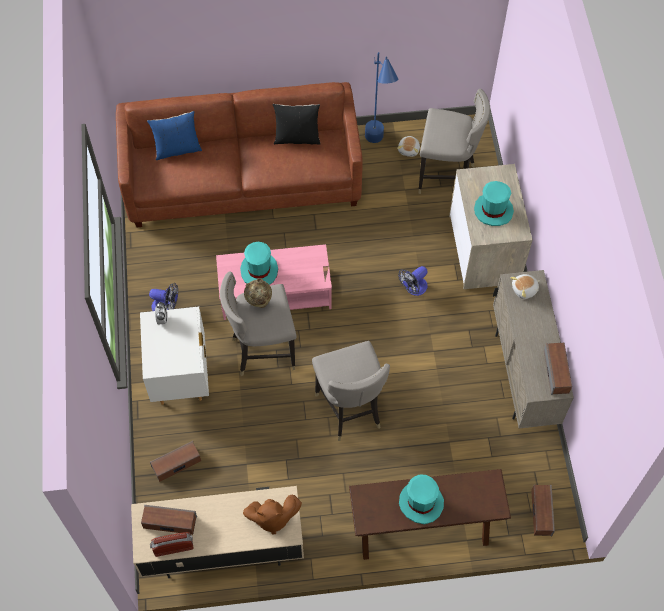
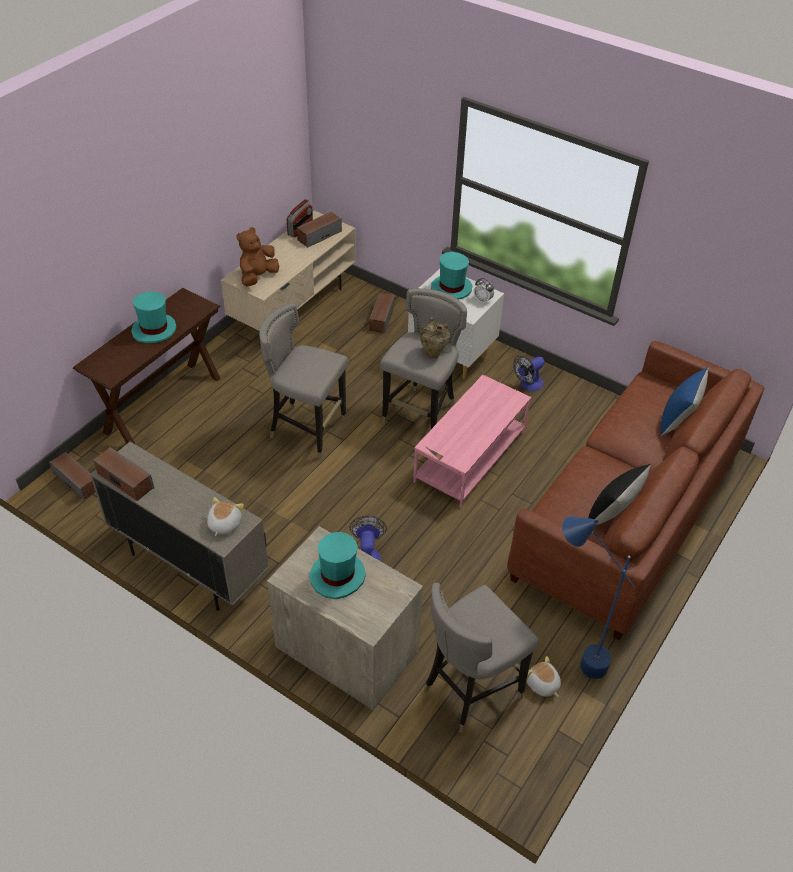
camera: 130 degrees right, 15 degrees down
turquoise hat [240,242,278,285] -> turquoise hat moved to [431,252,473,300]

